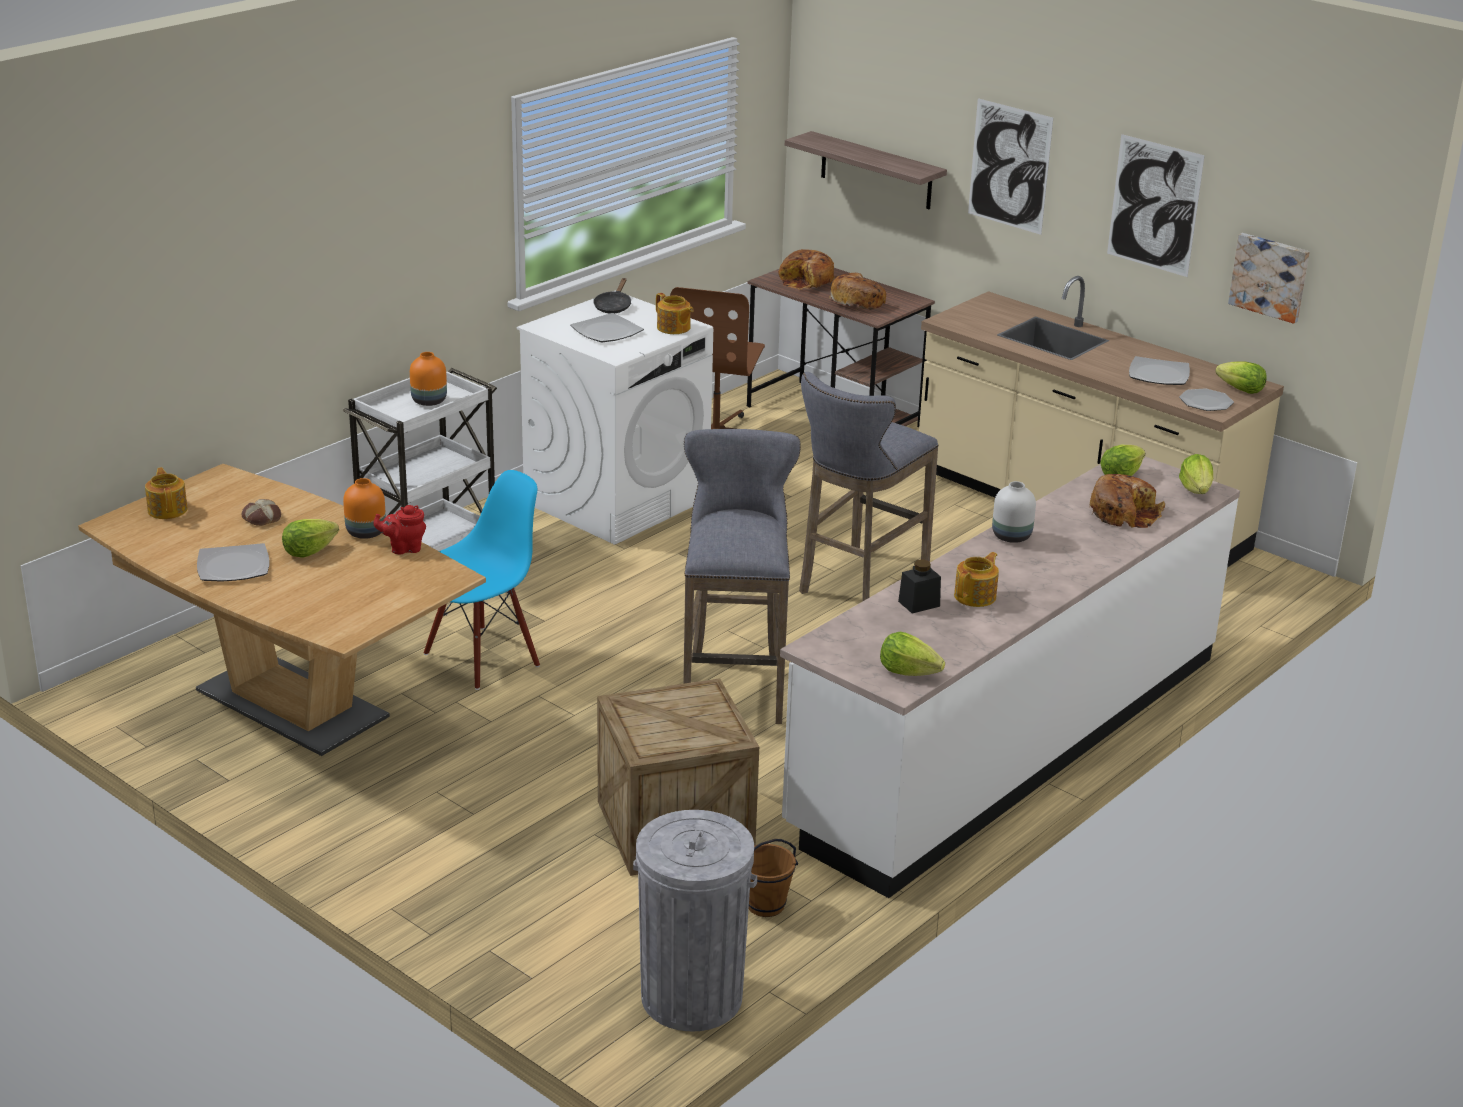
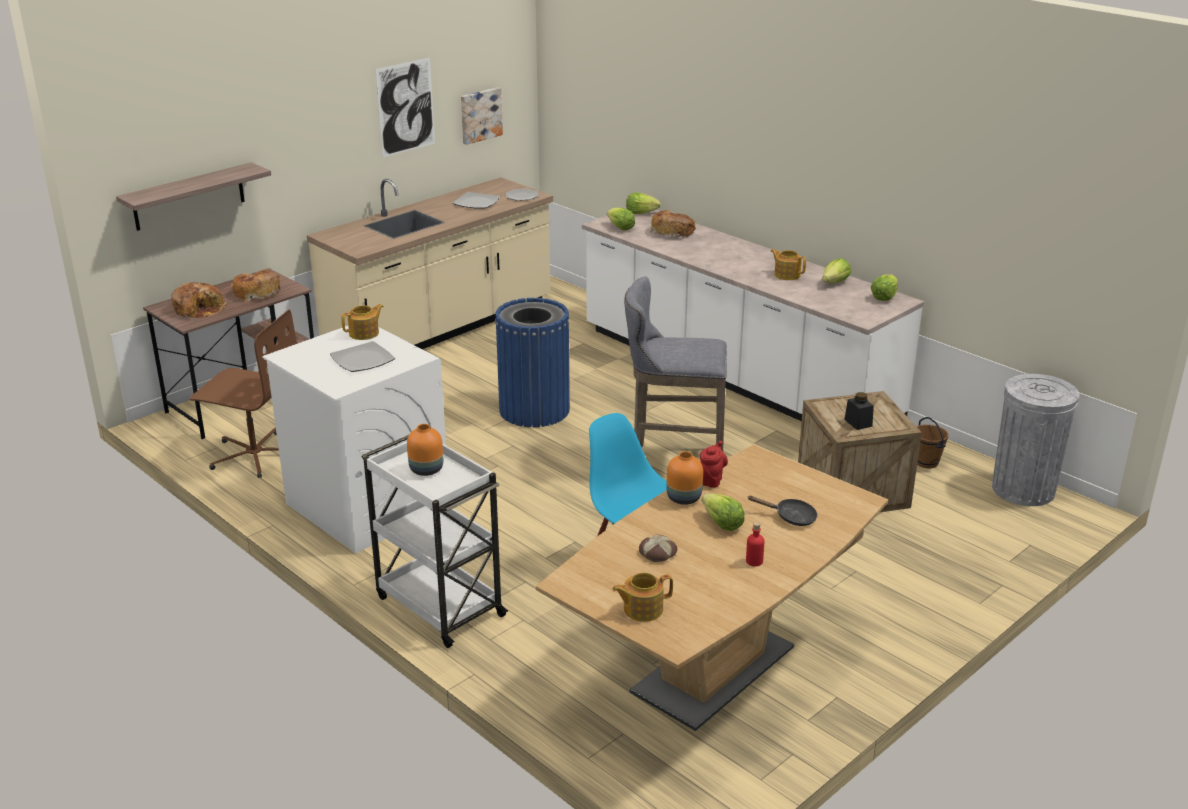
camera: 85 degrees left, 0 degrees up
plate [197,543,269,582] -> red bottle [746,522,764,567]
red teapot [373,505,426,554] -> red teapot turned 150 degrees counterclockwise [699,441,728,488]
black frying pan [593,278,631,314] -> black frying pan moved to [747,496,818,526]
grey stool [799,372,939,601] -> blue trash can [495,298,570,427]
black jar [898,560,941,613] -> black jar moved to [844,392,874,430]
picture [968,98,1053,235] -> none
white vase [992,481,1036,543] -> none
lettuce [1215,361,1267,394] -> lettuce moved to [822,258,851,283]

